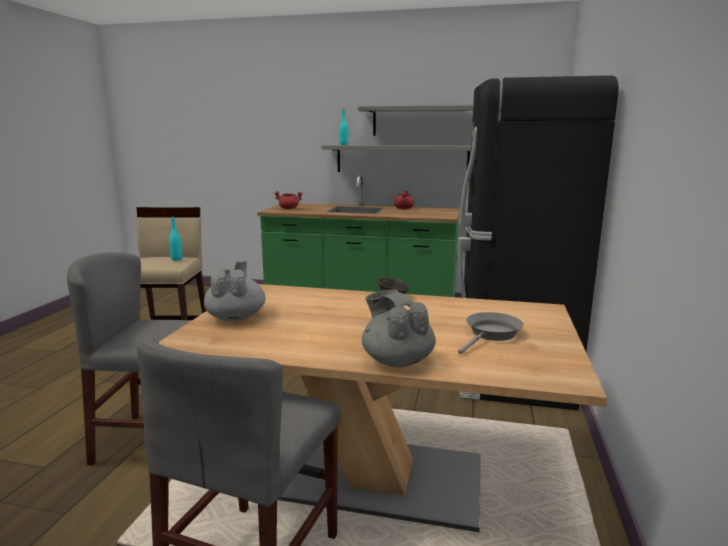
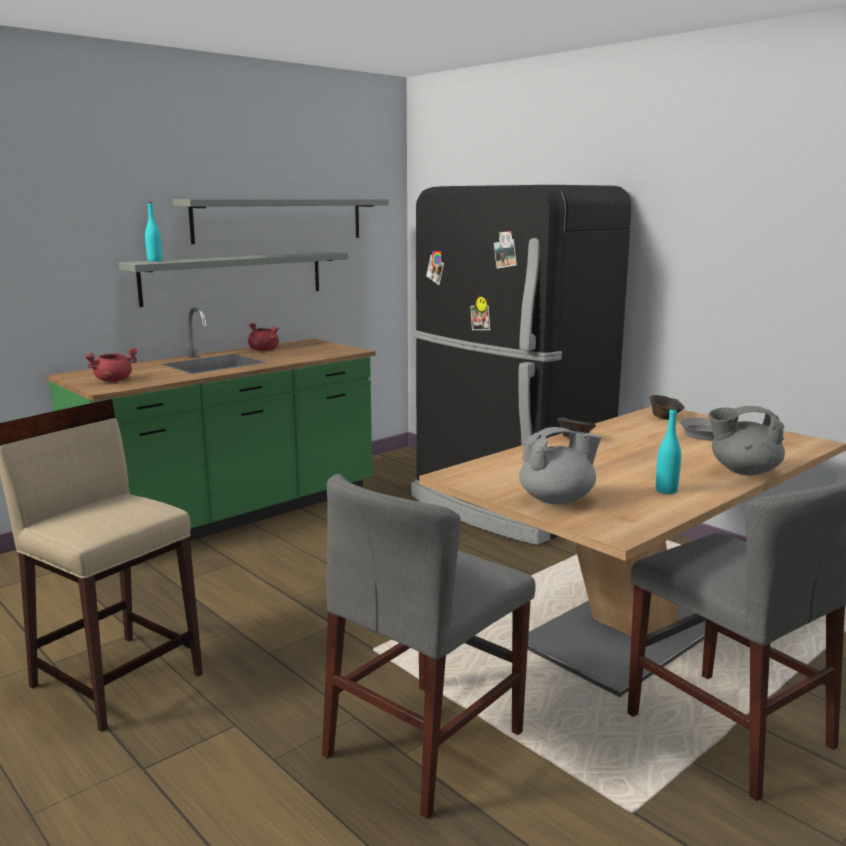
camera: 55 degrees left, 0 degrees up
turquoise bottle [169,216,183,261] -> turquoise bottle moved to [656,407,681,494]
grey teapot [204,261,265,322] -> grey teapot turned 135 degrees clockwise [519,427,602,505]
none -> brown bowl [649,395,685,420]

